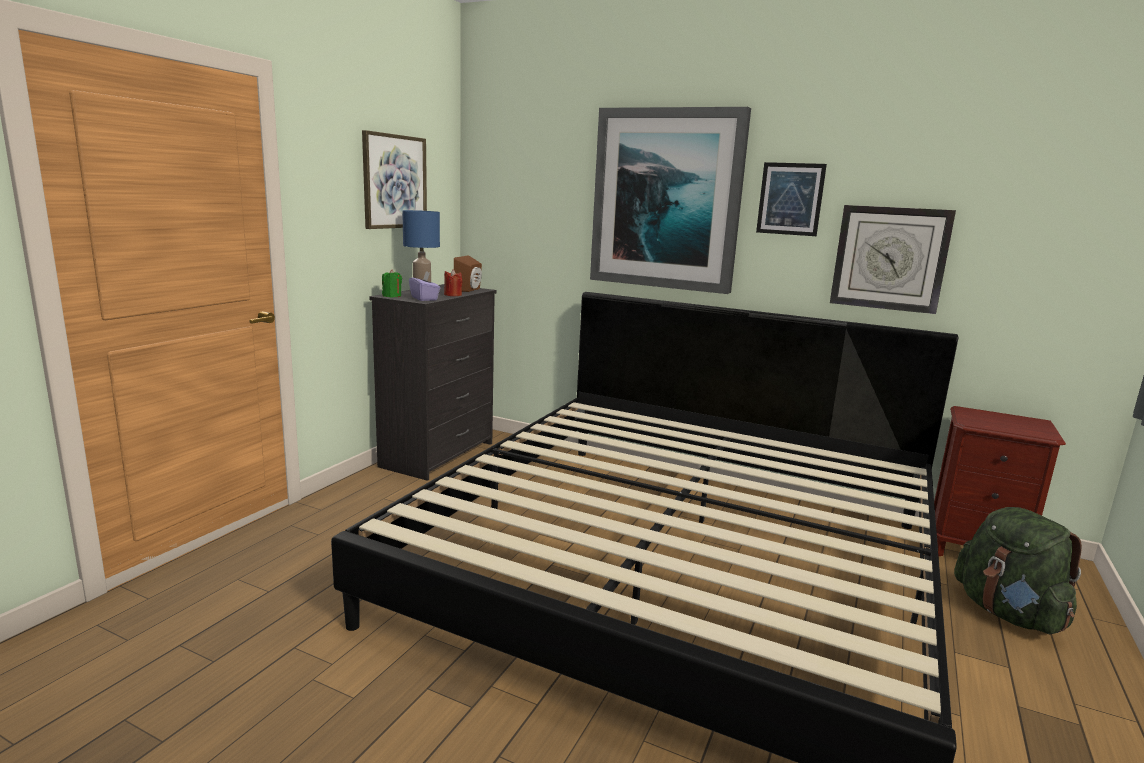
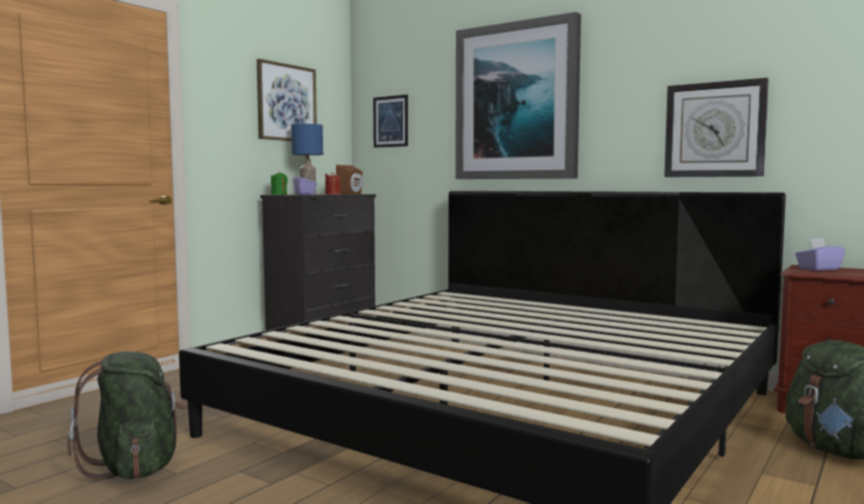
camera: 10 degrees right, 10 degrees down
picture [756,162,827,236] -> picture moved to [373,95,408,148]
none -> green backpack [67,351,187,480]
none -> purple tissue box [795,238,845,271]

